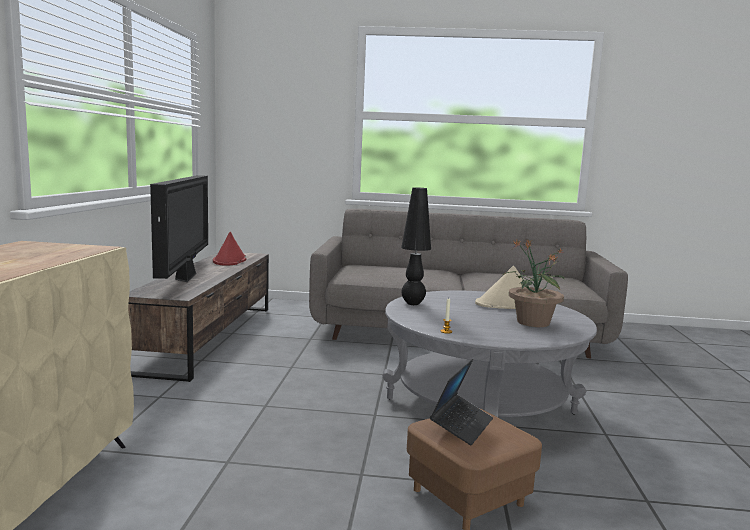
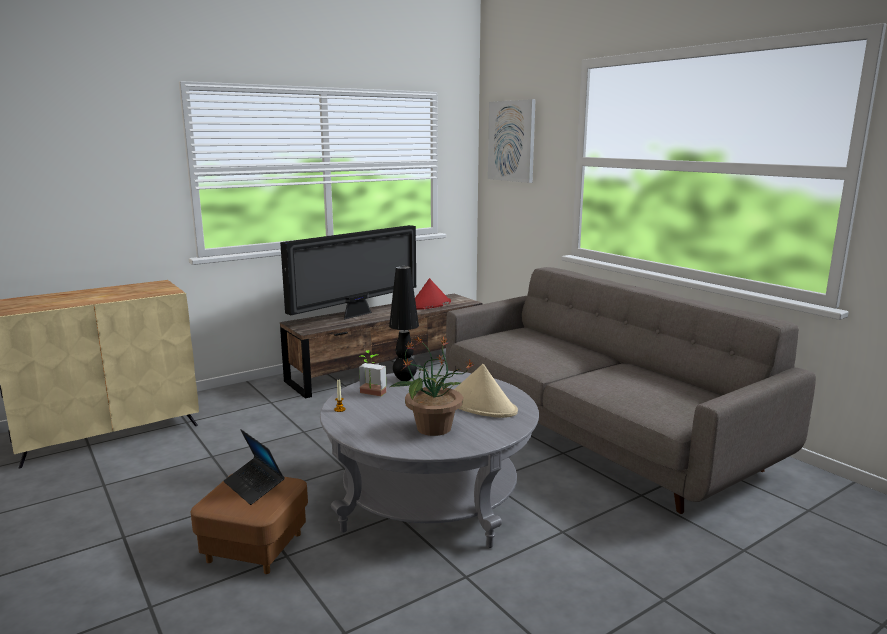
camera: 50 degrees right, 5 degrees up
laptop [430,359,493,445] -> laptop turned 60 degrees clockwise [224,429,285,505]
none -> potted plant [359,350,386,396]
none -> picture [488,99,536,183]

